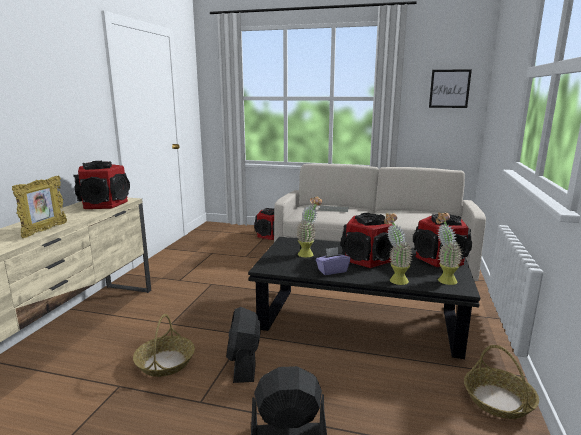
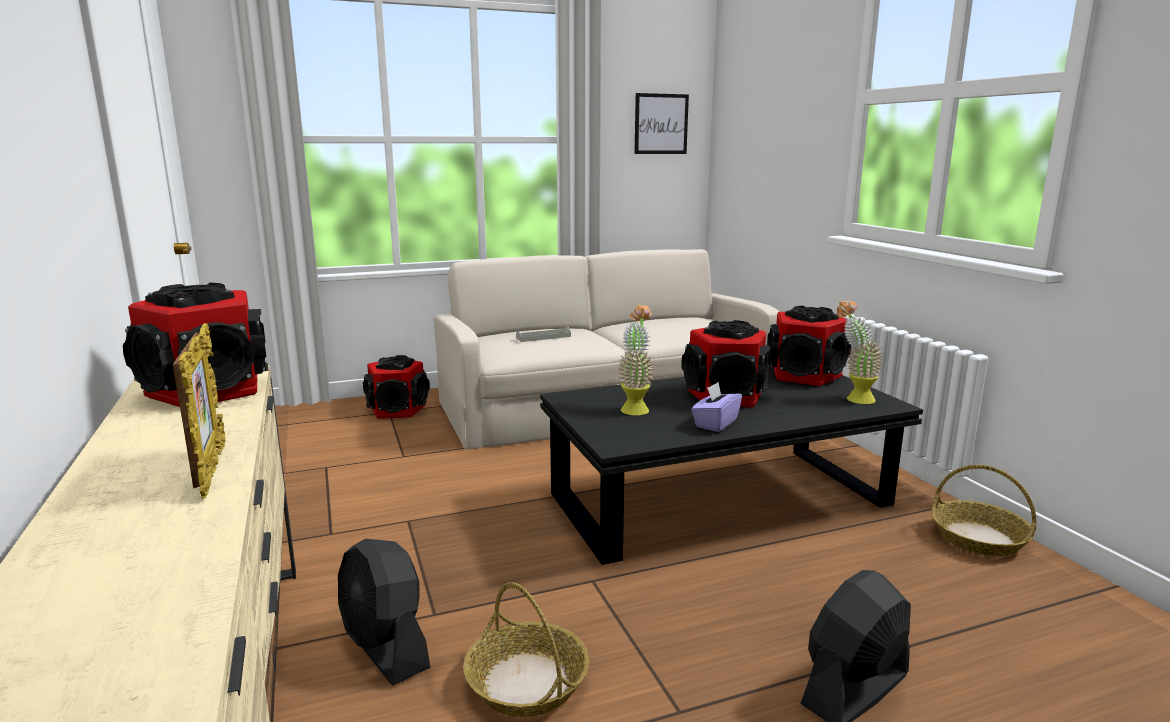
camera: 35 degrees left, 0 degrees up
black fan [226,307,261,383] -> black fan moved to [338,539,431,686]
potted plant [384,213,413,285] -> none

